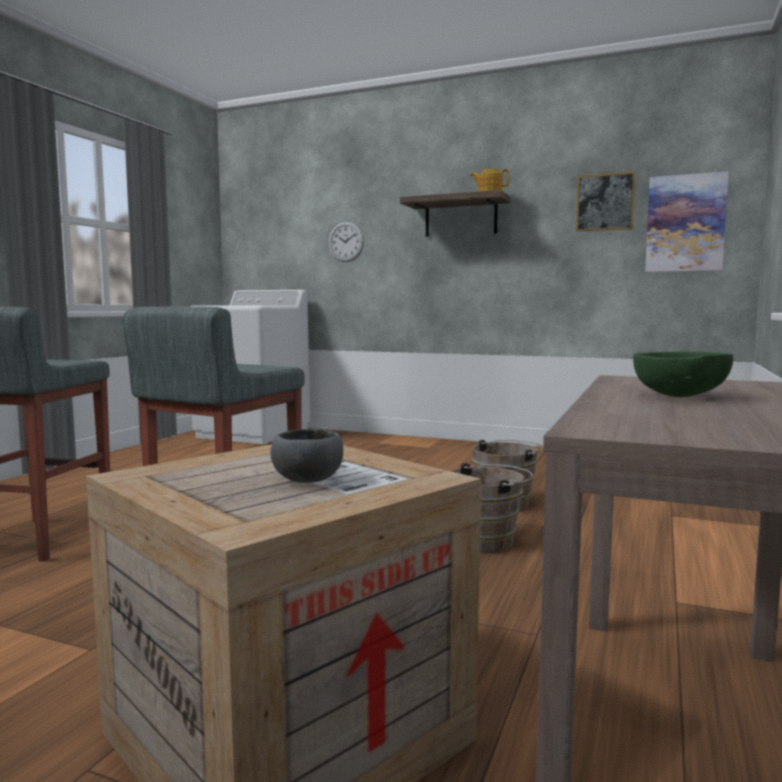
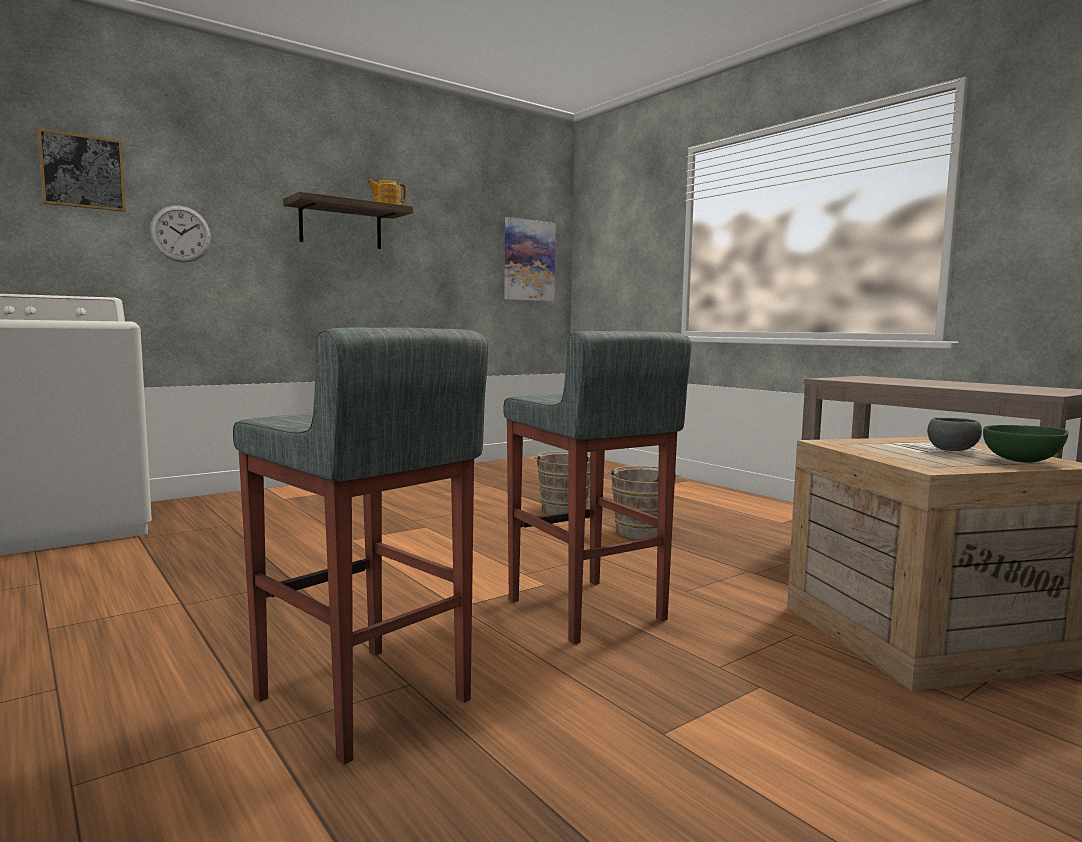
camera: 60 degrees left, 0 degrees up
picture [576,172,636,232] -> picture moved to [37,128,126,212]
green bowl [633,352,733,397] -> green bowl moved to [983,425,1068,463]

